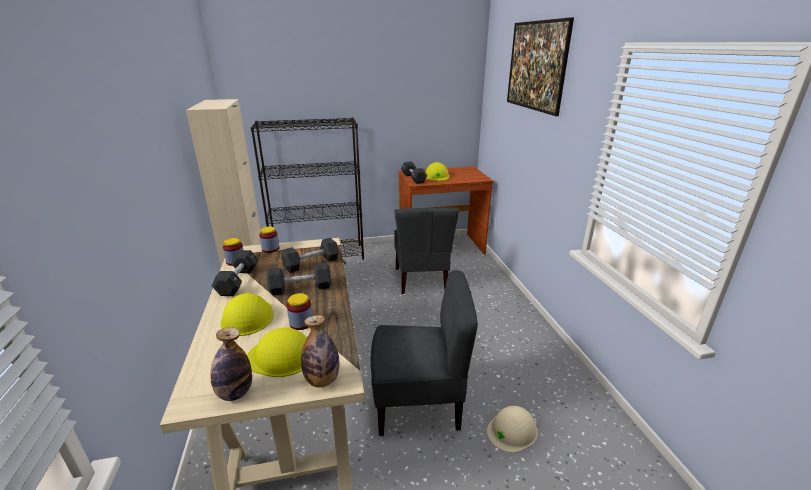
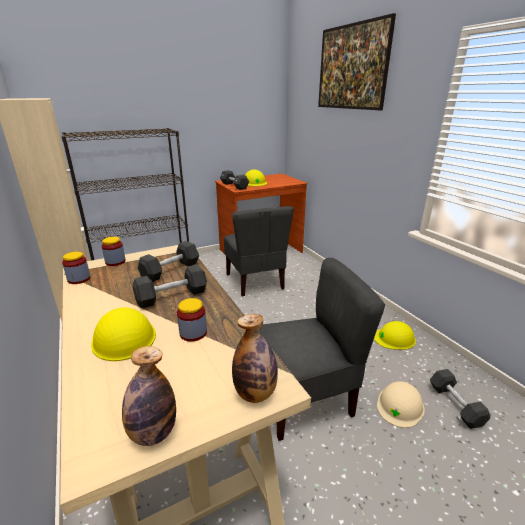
camera: 15 degrees left, 0 degrees up
black dumbbell [212,250,258,296] -> black dumbbell moved to [430,369,491,429]
yellow hard hat [247,328,307,377] -> yellow hard hat moved to [374,321,416,350]

